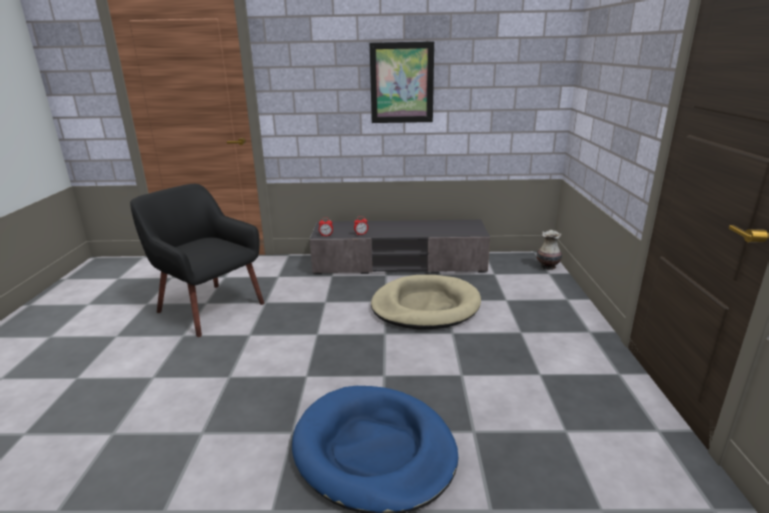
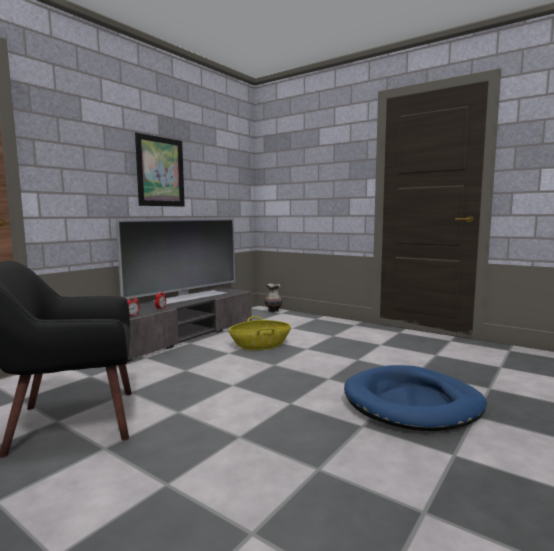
camera: 55 degrees left, 15 degrees down
beige dog bed [371,275,481,329] -> basket [229,316,291,350]
none -> television [116,218,235,305]

